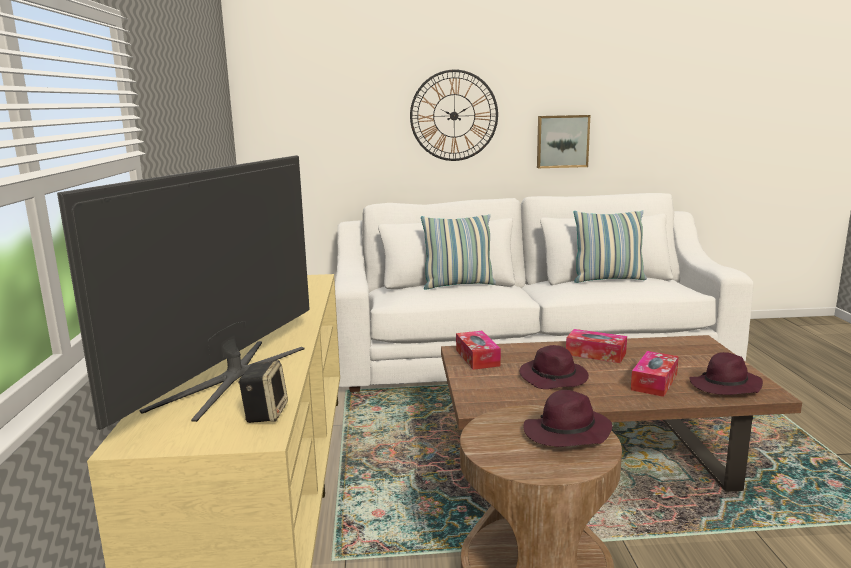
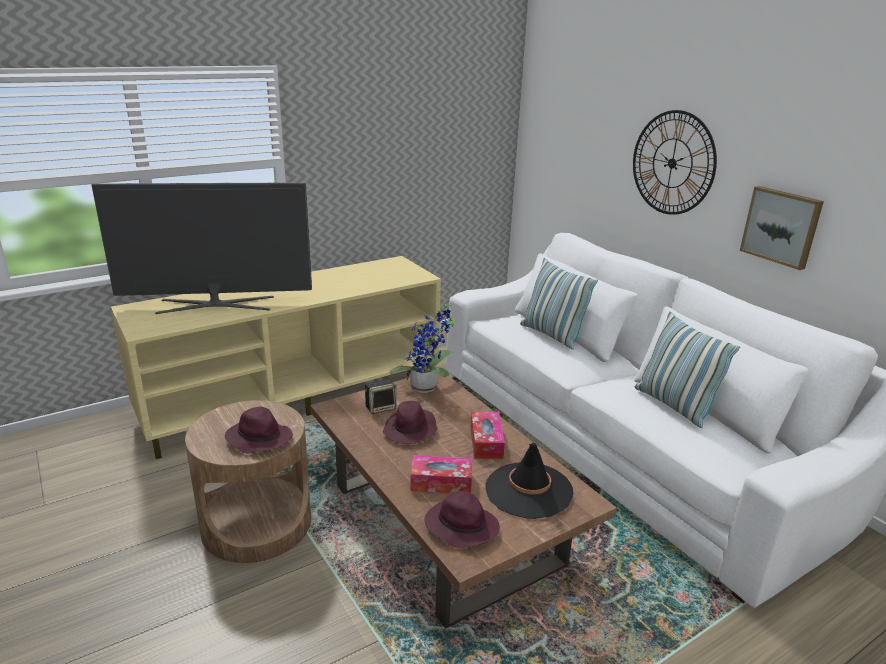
camera: 60 degrees right, 10 degrees up
speaker [238,360,288,423] -> speaker moved to [365,379,397,414]
tissue box [456,331,501,370] -> potted plant [389,302,454,393]
none -> black hat [485,443,574,519]

